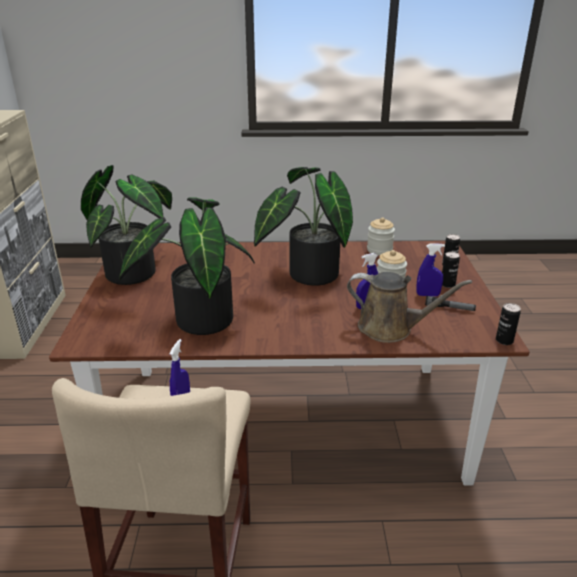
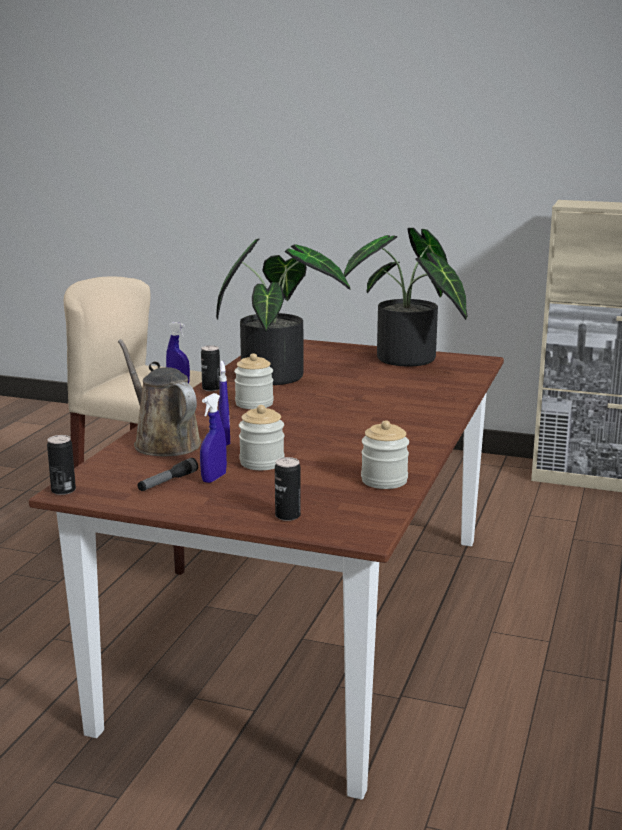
camera: 110 degrees right, 10 degrees down
potted plant [254,167,353,286] -> none
brown watering can [347,272,472,343] -> brown watering can turned 105 degrees clockwise [118,339,201,456]
can [442,252,460,288] -> can moved to [201,346,220,391]
none -> jar [234,353,274,409]

